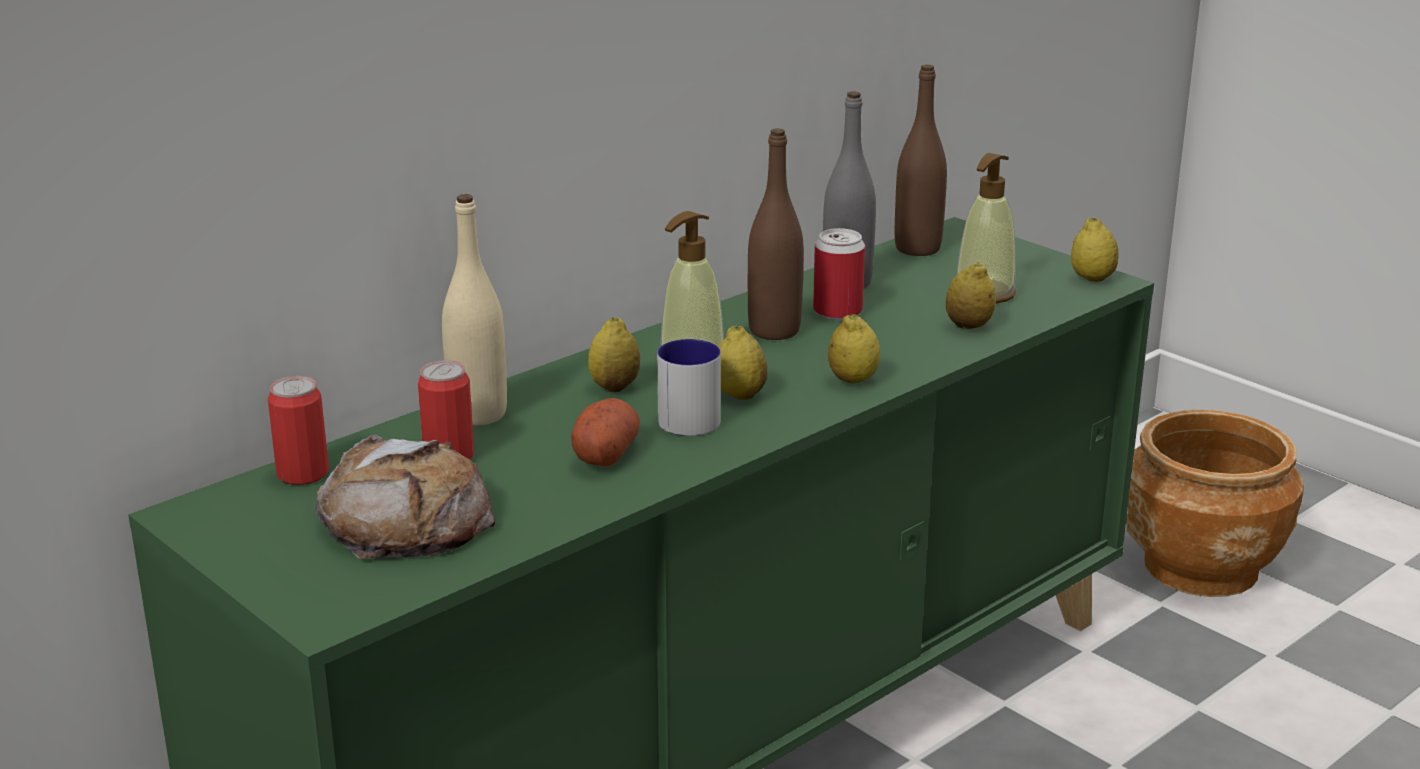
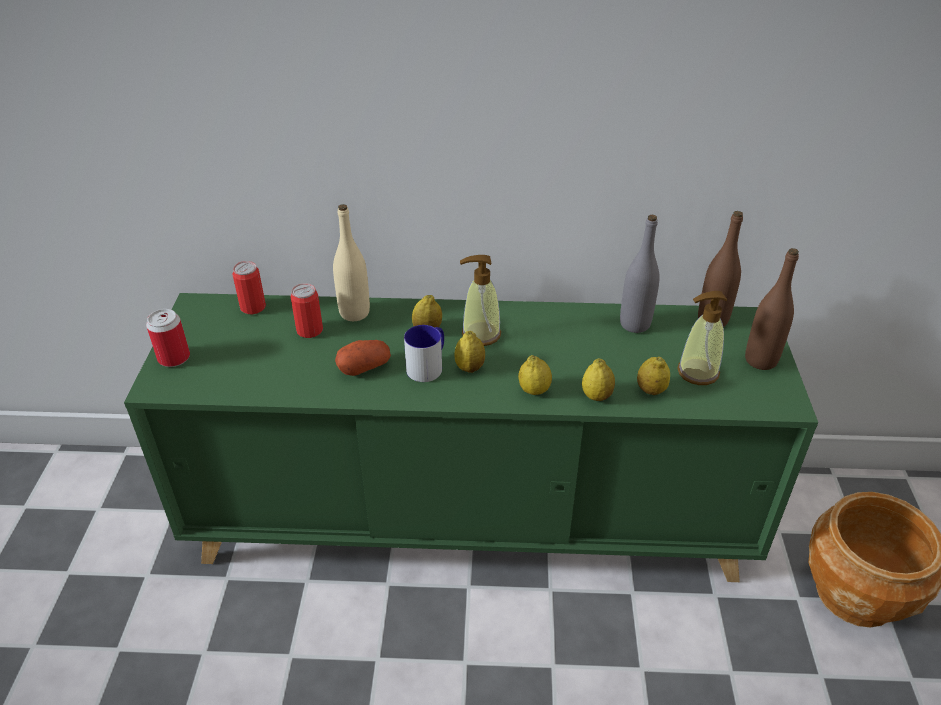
camera: 45 degrees right, 15 degrees up
bread [315,435,495,559] -> none
brown bottle [748,128,804,340] -> brown bottle moved to [745,248,799,370]
can [813,228,865,320] -> can moved to [146,309,190,367]
lemon [1071,218,1119,282] -> lemon moved to [582,358,615,401]

